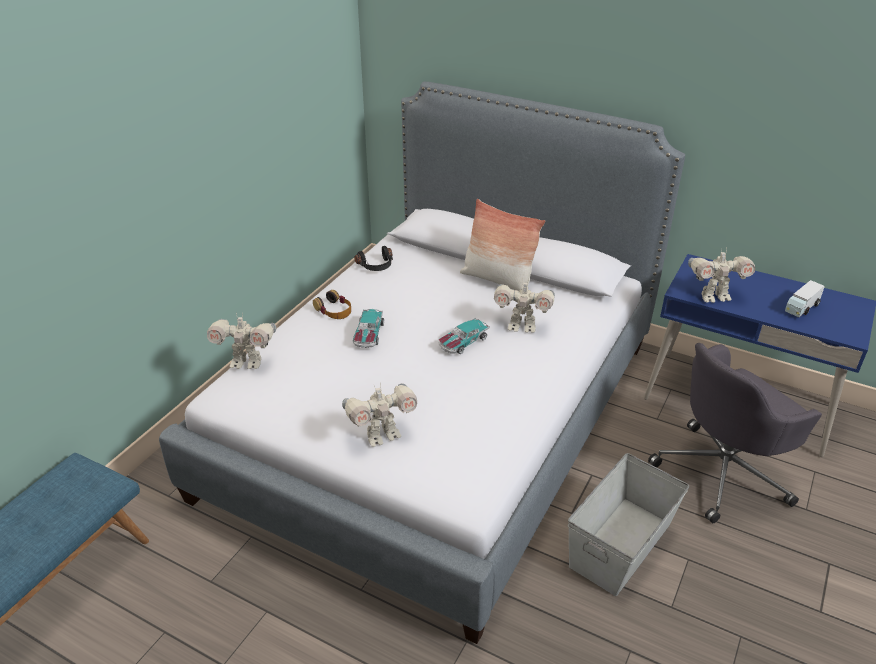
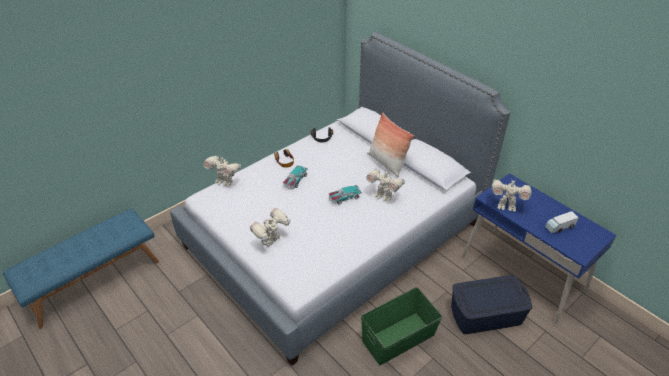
camera: 20 degrees right, 5 degrees up
toy robot [342,382,417,447] -> toy robot turned 135 degrees clockwise [250,208,291,247]
grey storage box [568,453,689,596] -> green storage box [361,287,443,365]
grey office chair [648,343,822,523] -> blue storage box [451,275,532,334]

